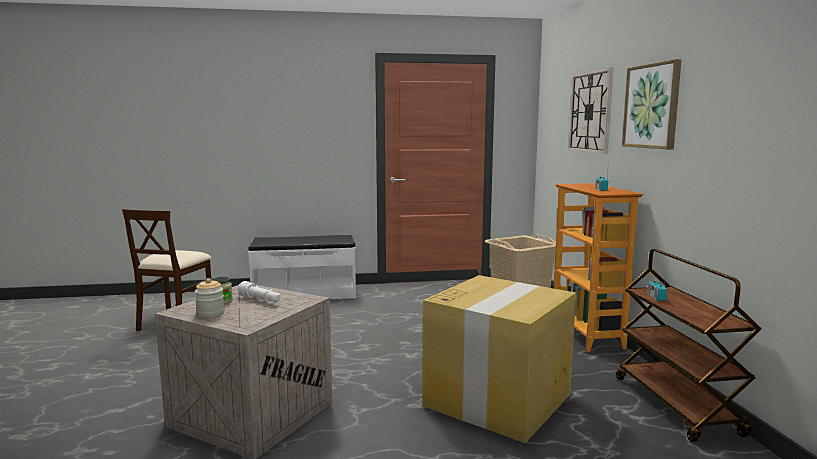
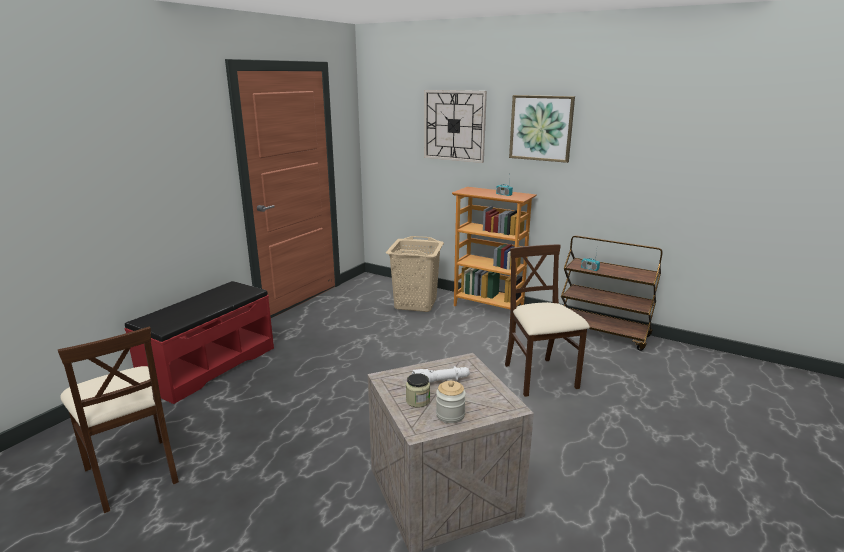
camera: 50 degrees left, 10 degrees up
white bench [248,235,356,299] -> red bench [125,281,274,404]
cardboard box [422,275,576,443] -> beige chair [505,244,590,397]

